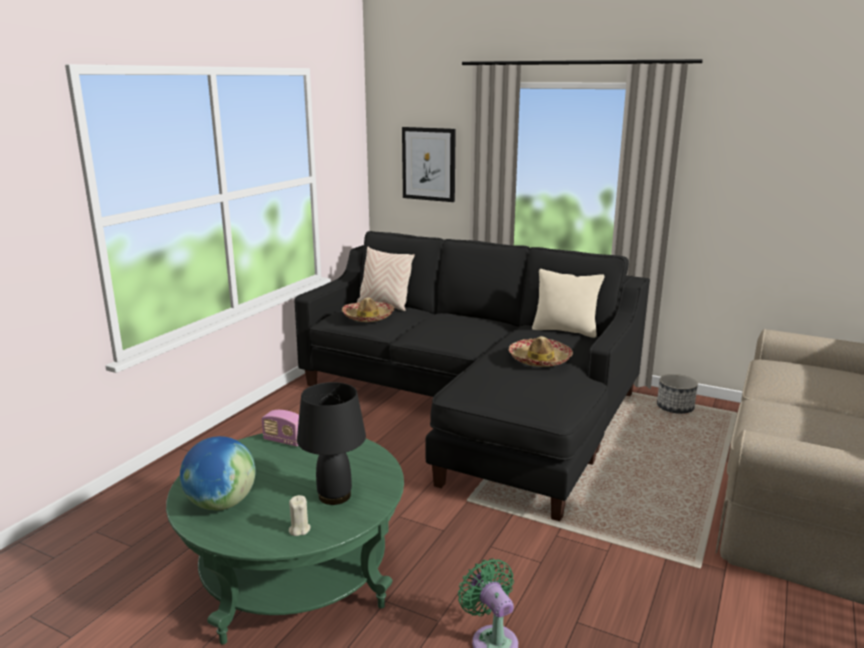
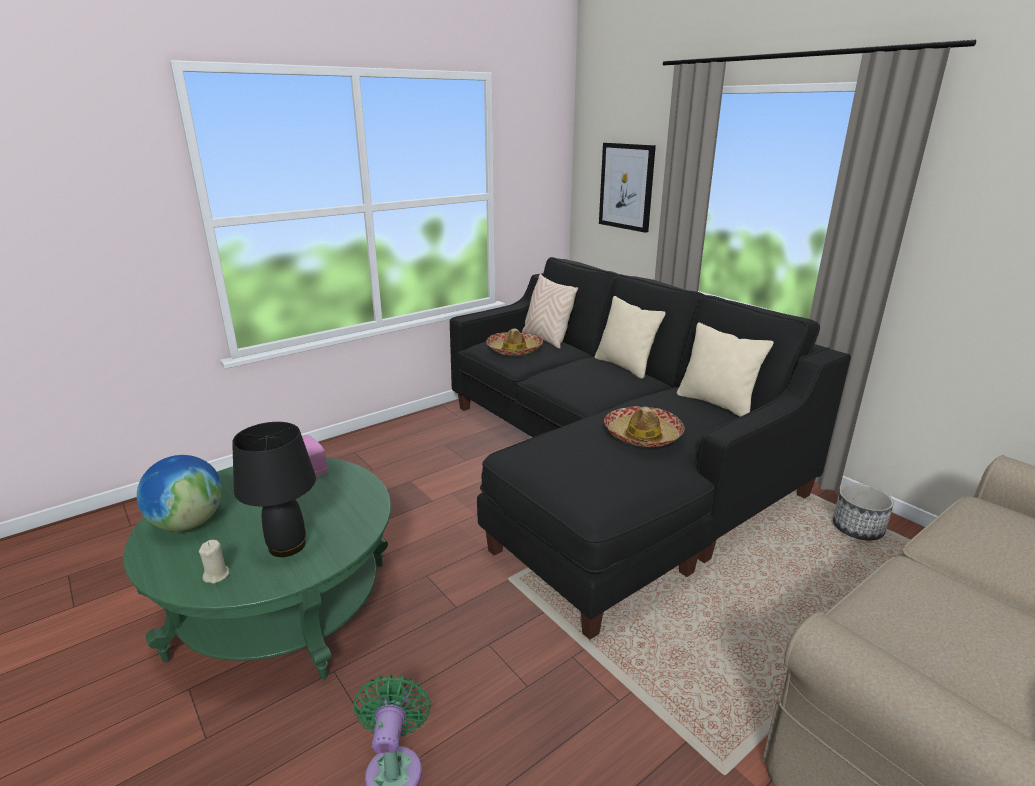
camera: 25 degrees right, 5 degrees up
none -> beige pillow [595,296,666,379]

